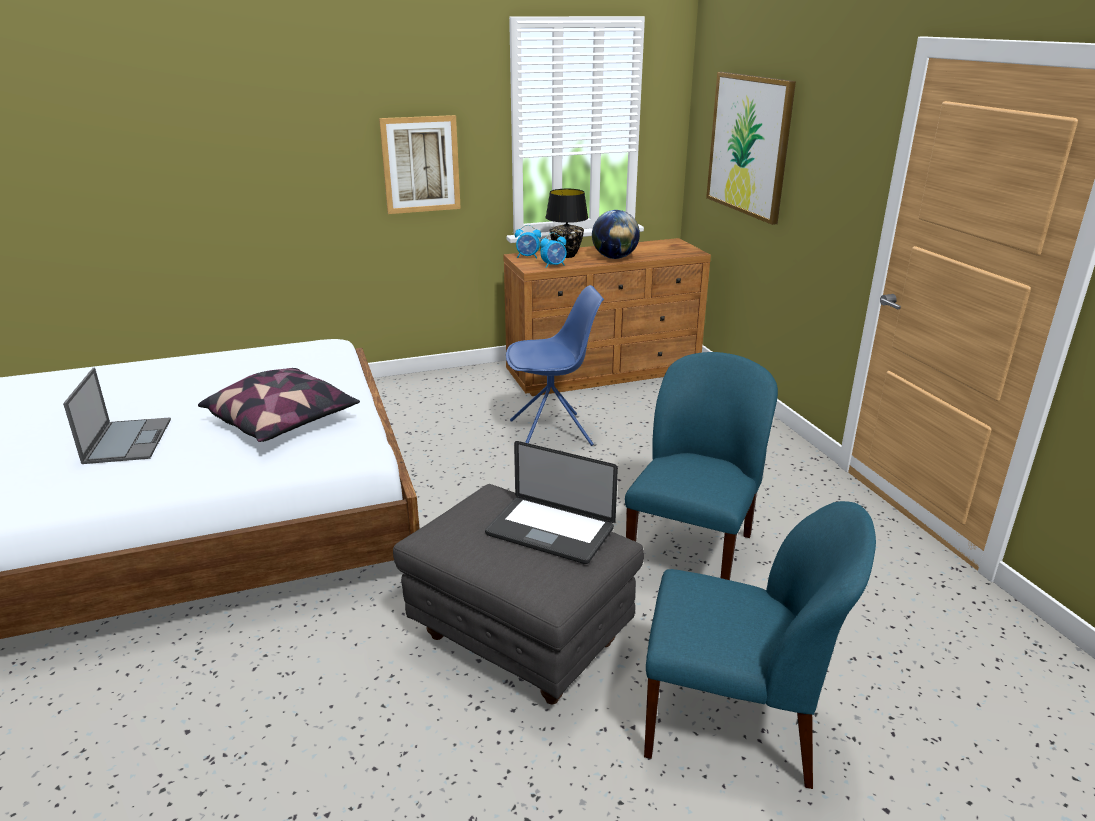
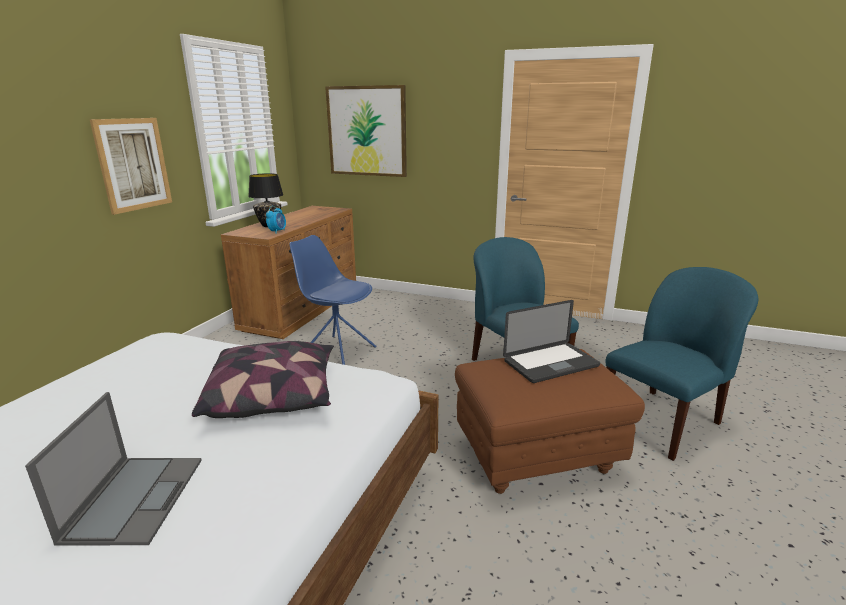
camera: 50 degrees left, 5 degrees down
laptop [63,368,171,464] -> laptop turned 60 degrees clockwise [25,392,202,546]
grey ottoman [393,484,644,704] -> brown ottoman [455,349,645,494]
blue chair [506,285,604,446] -> blue chair turned 90 degrees counterclockwise [289,235,376,365]
alarm clock [515,225,541,259] -> none
globe [592,210,640,259] -> none

